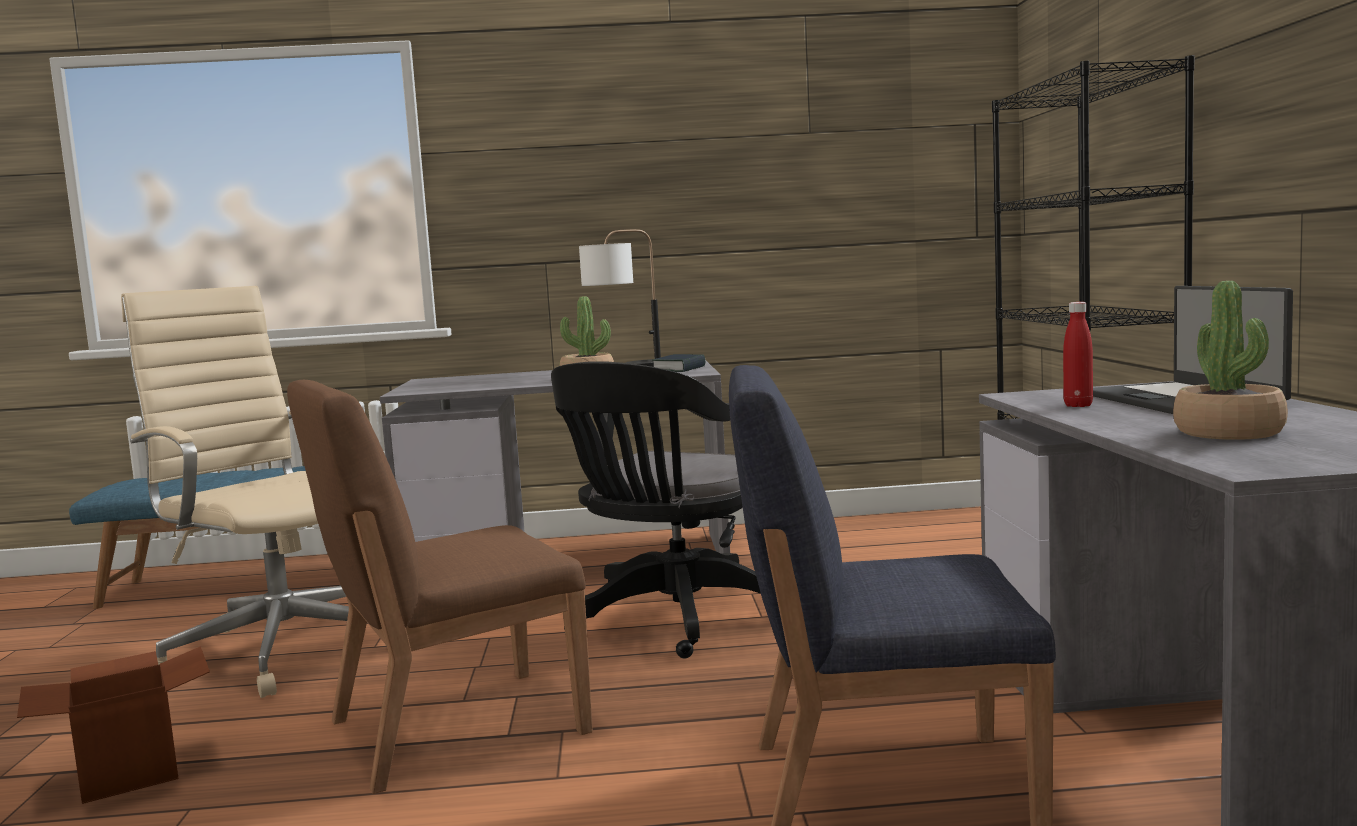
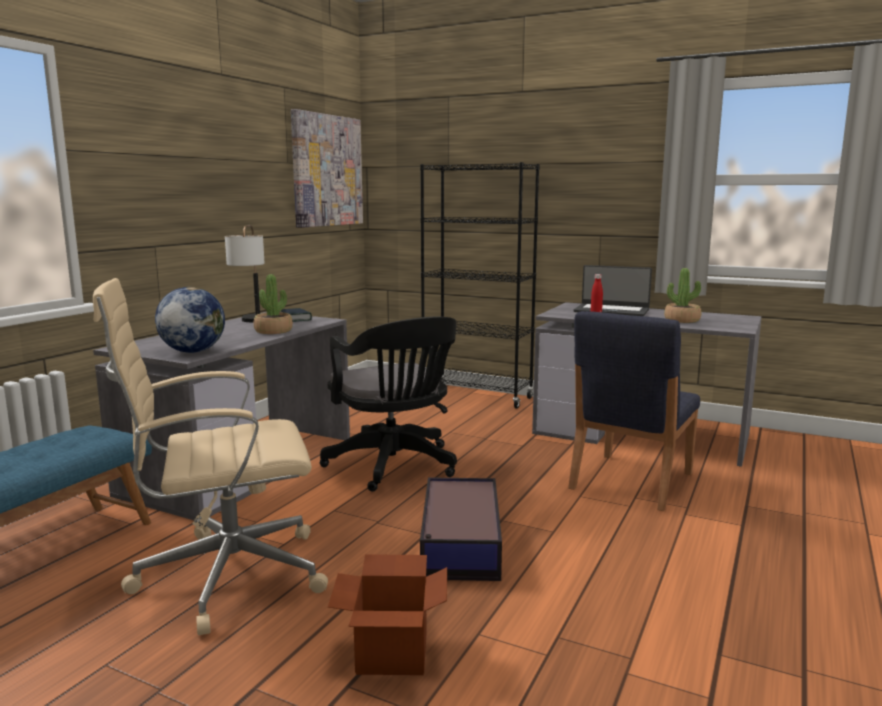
camera: 60 degrees left, 5 degrees up
brown chair [287,380,593,794] -> storage box [420,477,502,581]
none -> globe [155,287,225,353]
none -> picture [291,109,363,228]

